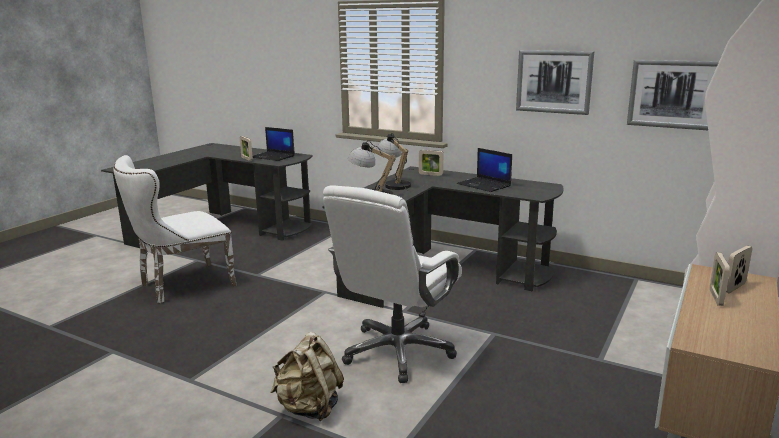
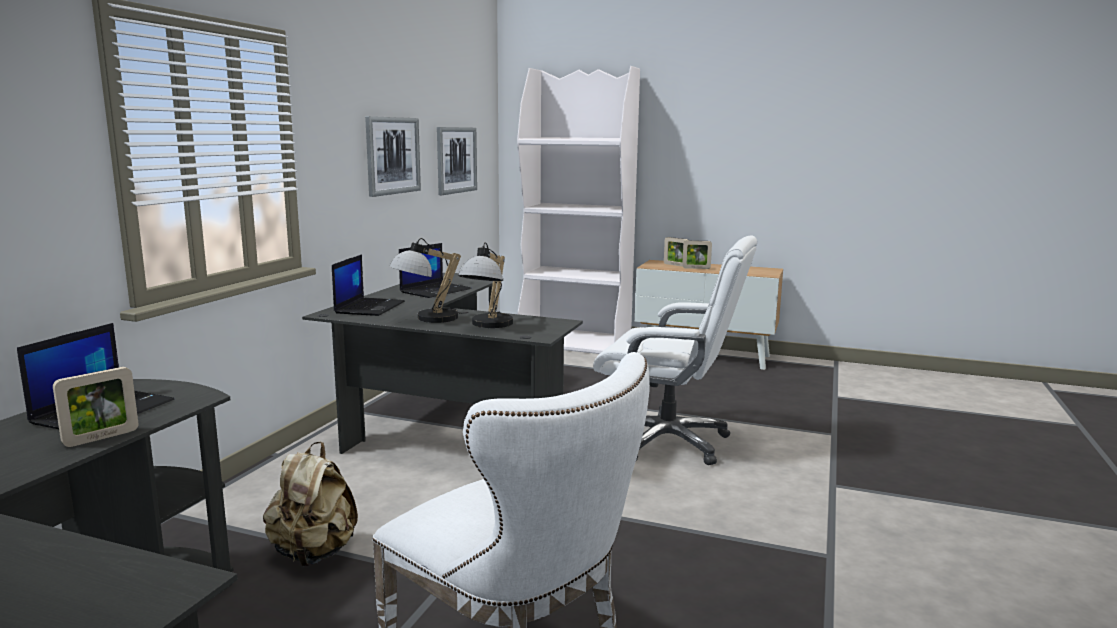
camera: 100 degrees left, 5 degrees down
beige backpack [270,332,344,421] -> beige backpack moved to [263,442,358,566]
picture frame [419,150,443,176] -> laptop [332,254,405,316]

